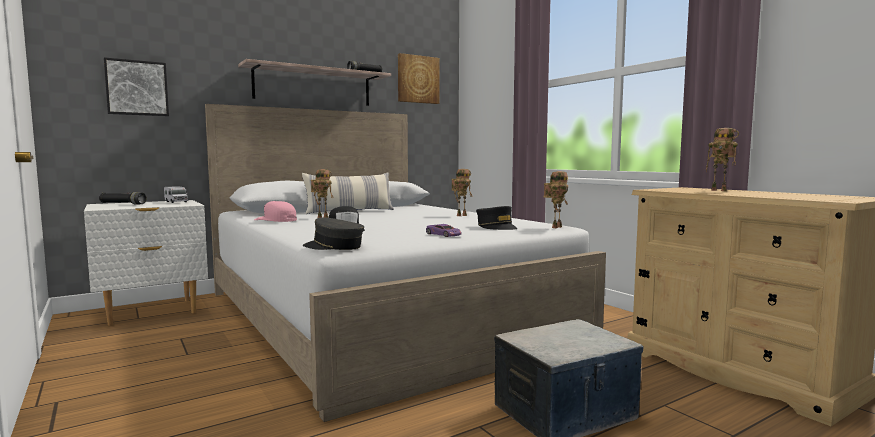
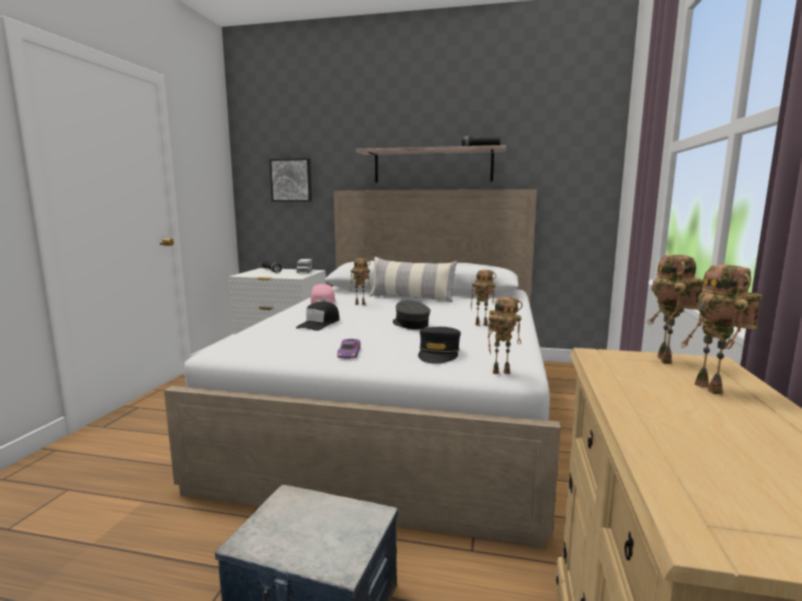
camera: 45 degrees right, 5 degrees up
grey cap [303,218,364,250] -> grey cap moved to [393,300,430,329]
picture [398,53,440,104] -> none
none -> toy robot [647,255,703,364]

